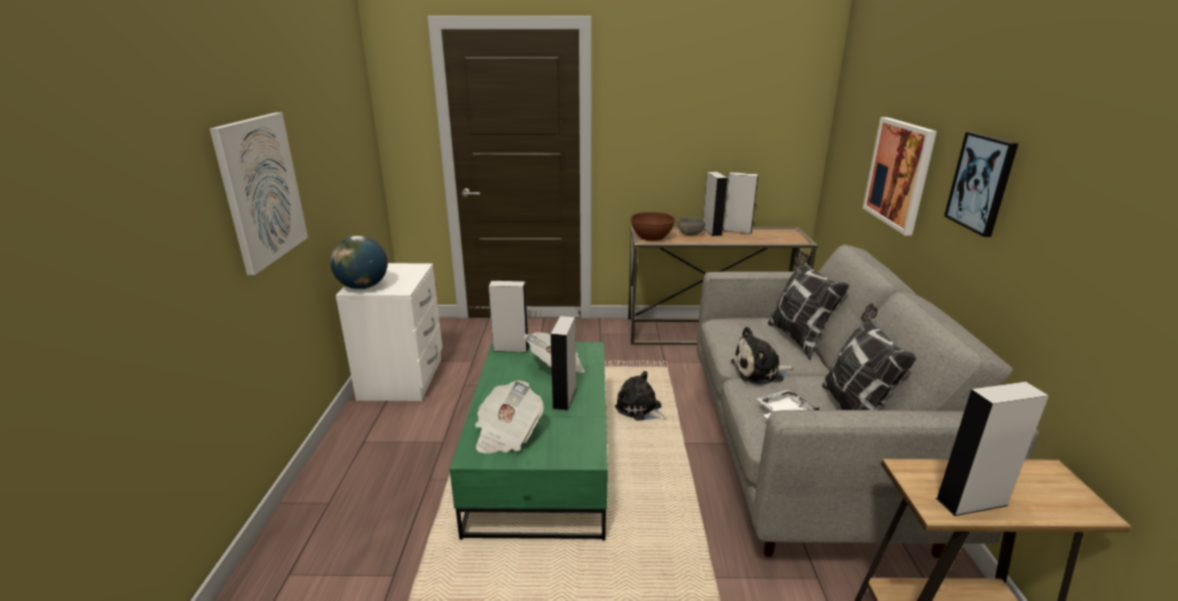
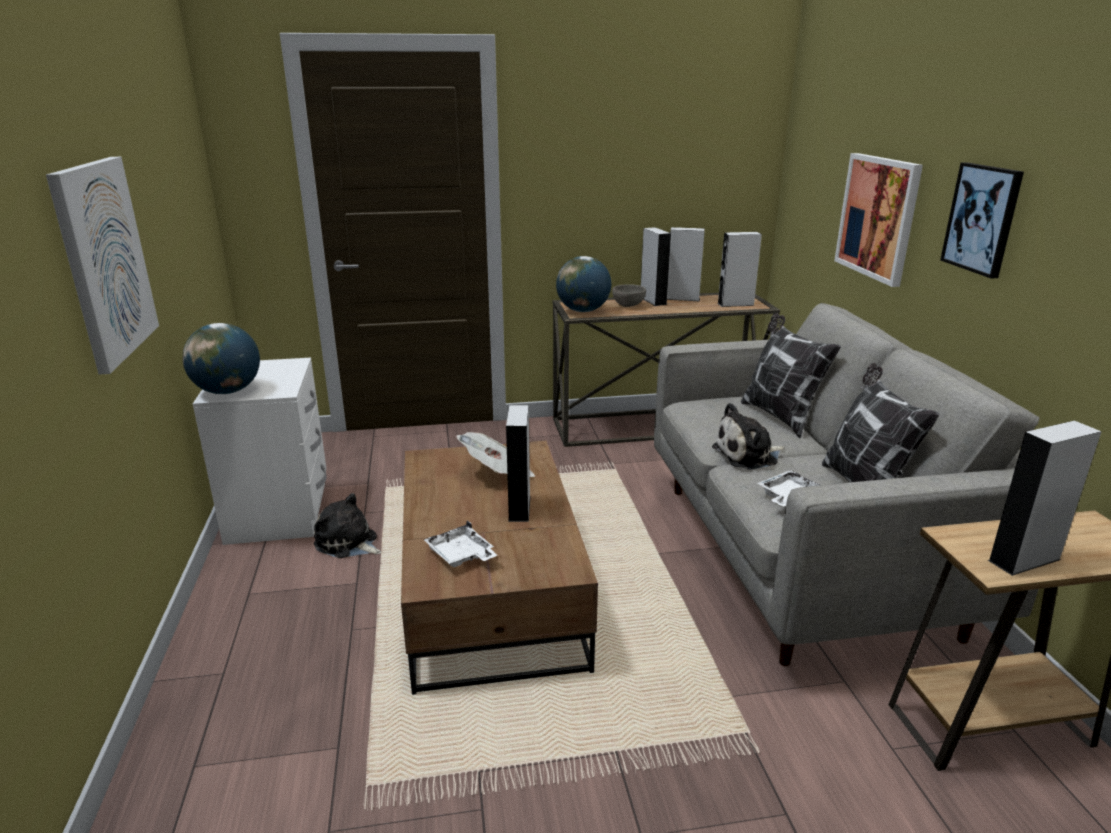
camera: 10 degrees left, 0 degrees up
green coffee table [449,342,608,541] -> brown coffee table [401,441,598,695]
newspaper [475,380,544,453] -> white tray [424,521,497,567]
grey speaker [488,281,529,353] -> grey speaker moved to [718,232,762,307]
plush toy [615,371,667,421] -> plush toy moved to [314,493,382,558]
brown bowl [631,212,675,241] -> globe [556,256,611,312]

